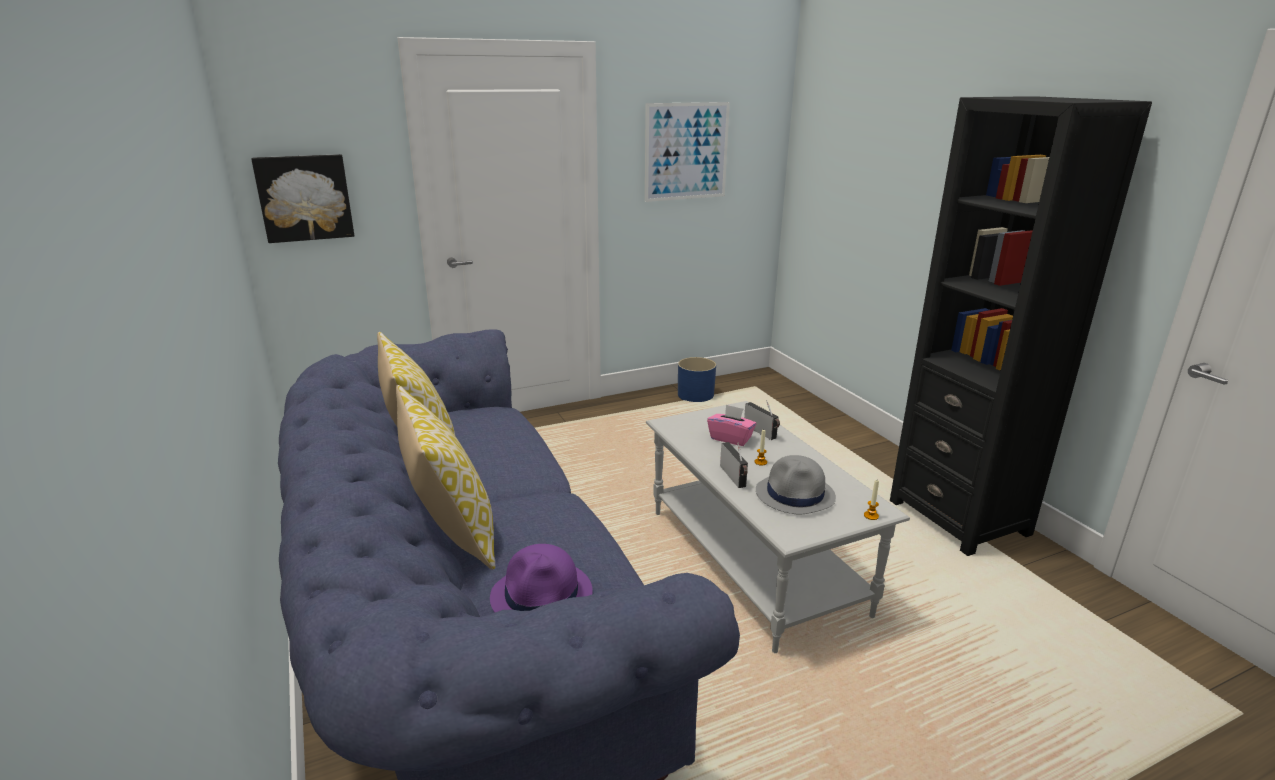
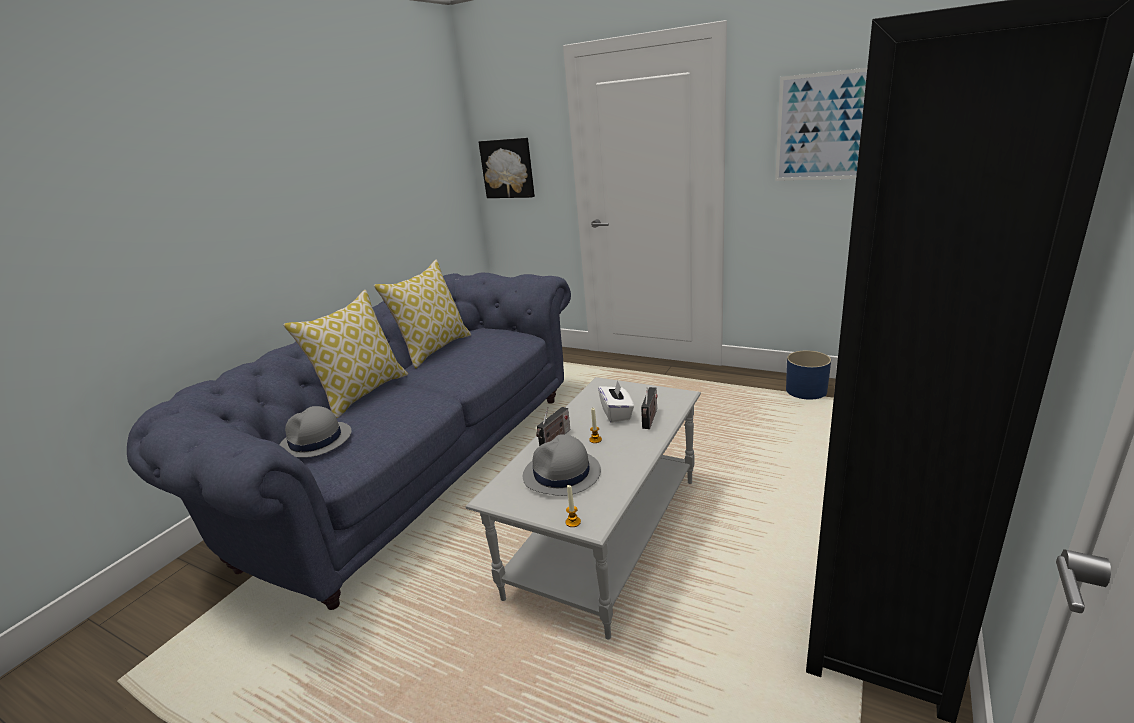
camera: 55 degrees right, 0 degrees up
purple hat [490,544,593,613] -> grey hat [280,406,352,457]
pink tissue box [707,404,756,446] -> white tissue box [598,380,634,423]

